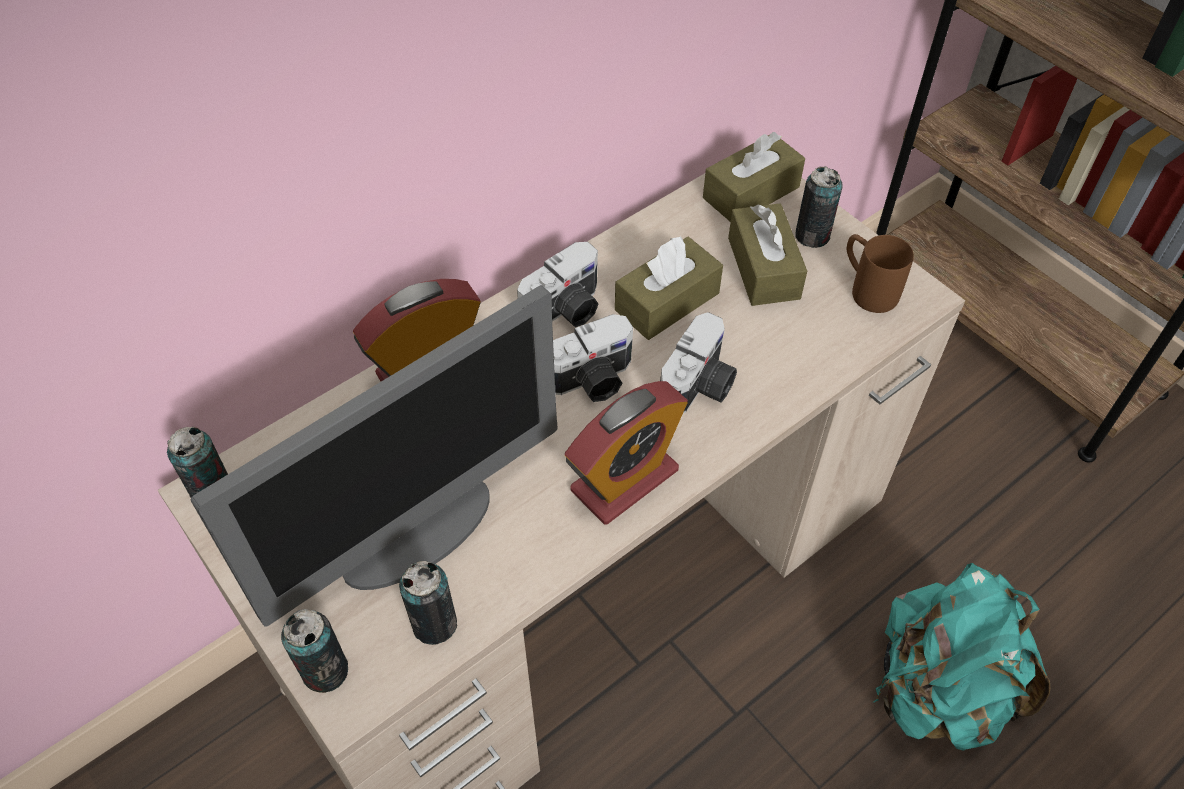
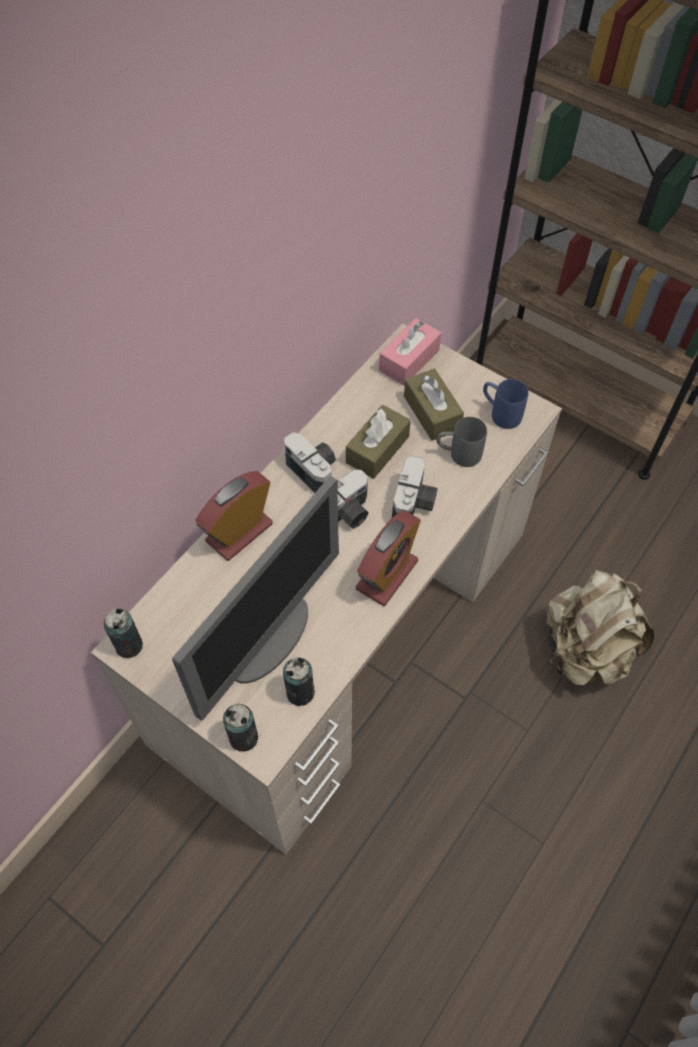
camera: 15 degrees left, 5 degrees up
camera [517,242,598,327] -> camera turned 75 degrees counterclockwise [284,432,336,494]
brown tissue box [703,132,805,222] -> pink tissue box [379,318,441,386]
can [795,166,843,248] -> none
brown mug [847,234,914,313] -> blue mug [483,379,528,429]
turquoise backpack [874,563,1050,751] -> beige backpack [546,570,655,686]
none -> grey mug [437,417,487,467]

